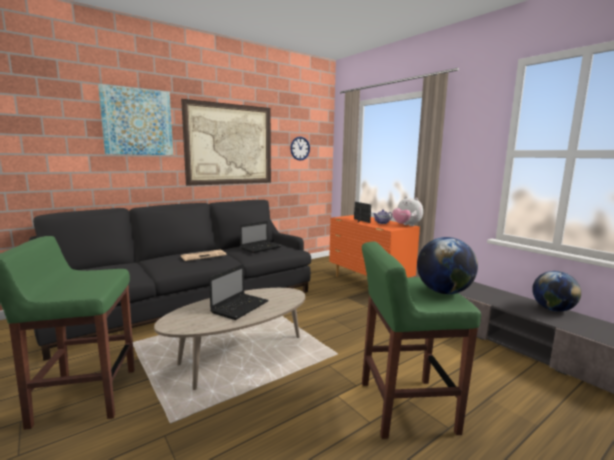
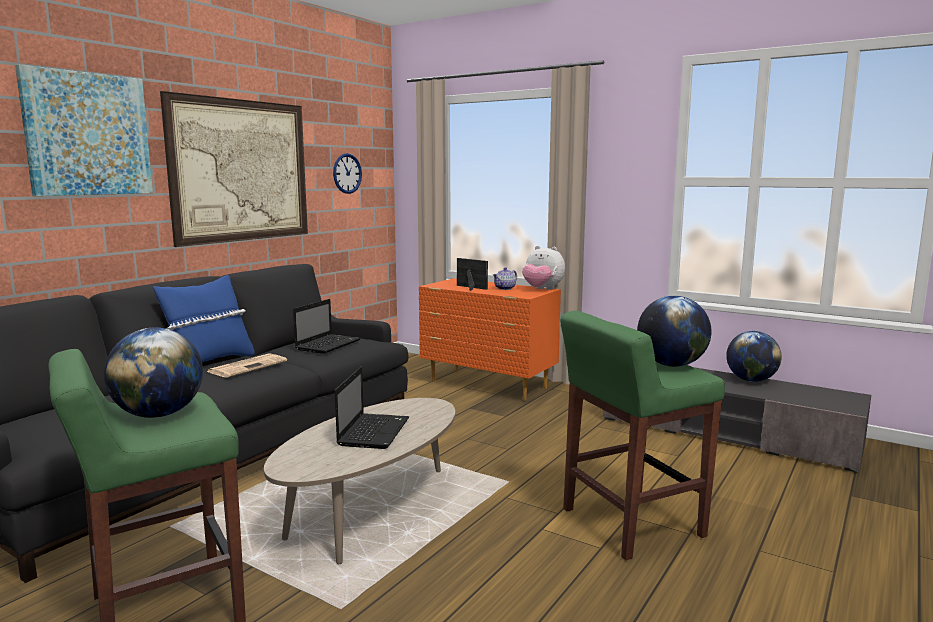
camera: 20 degrees left, 0 degrees up
none -> globe [104,328,203,418]
none -> blue pillow [153,275,255,363]

